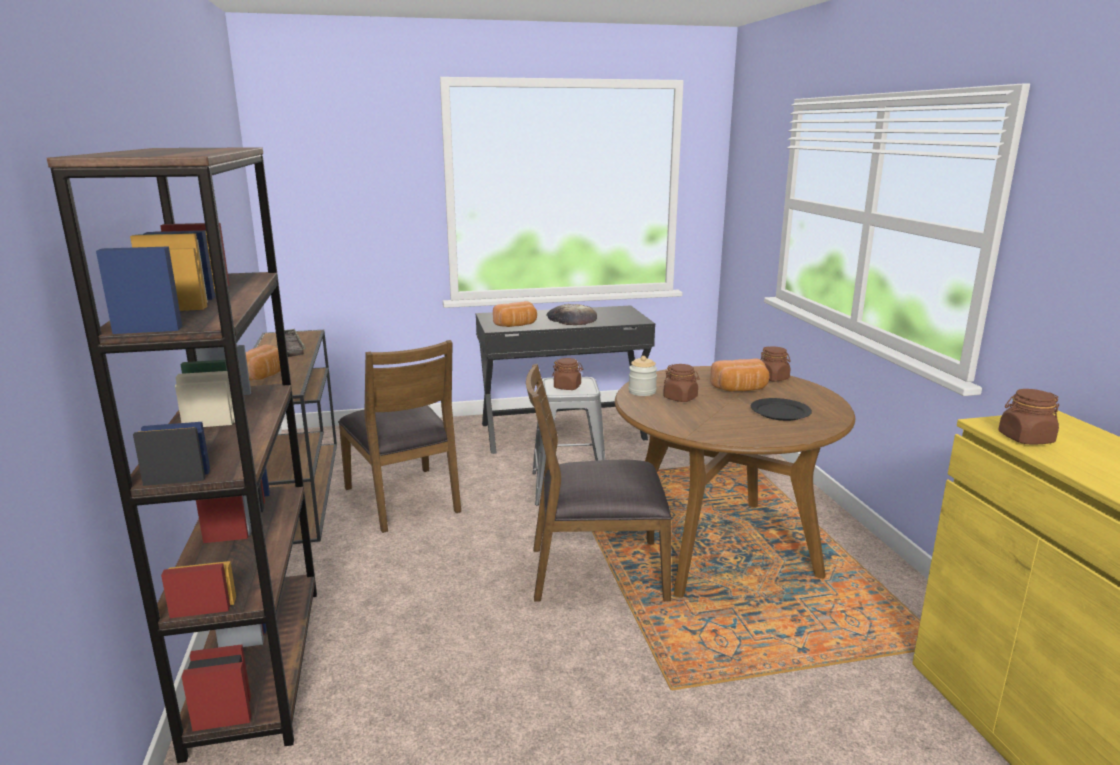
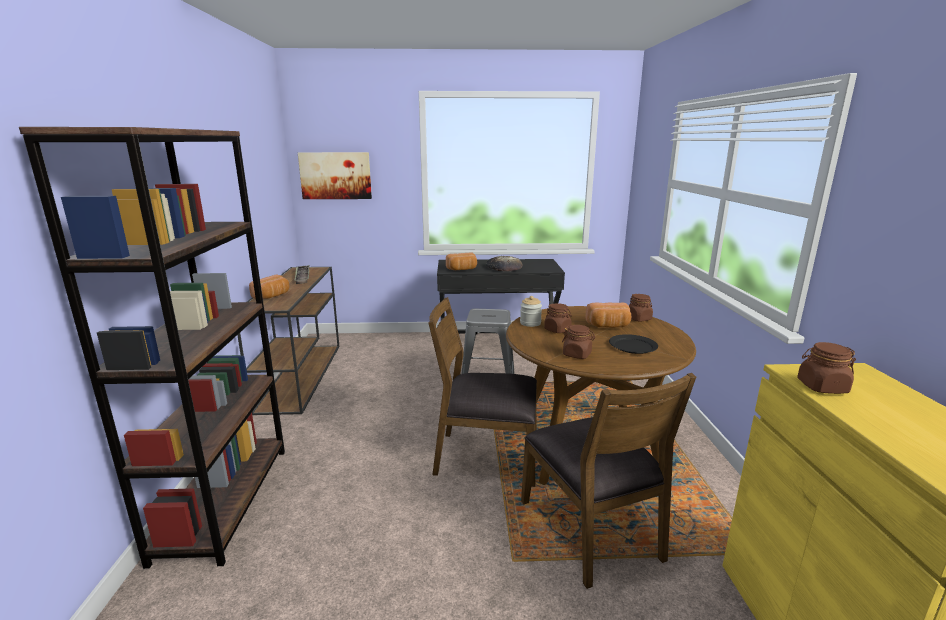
camera: 10 degrees right, 0 degrees up
brown chair [338,340,461,533] -> brown chair moved to [521,373,696,589]
brown jar [552,358,583,390] -> brown jar moved to [562,325,595,359]
none -> picture [298,152,372,199]

